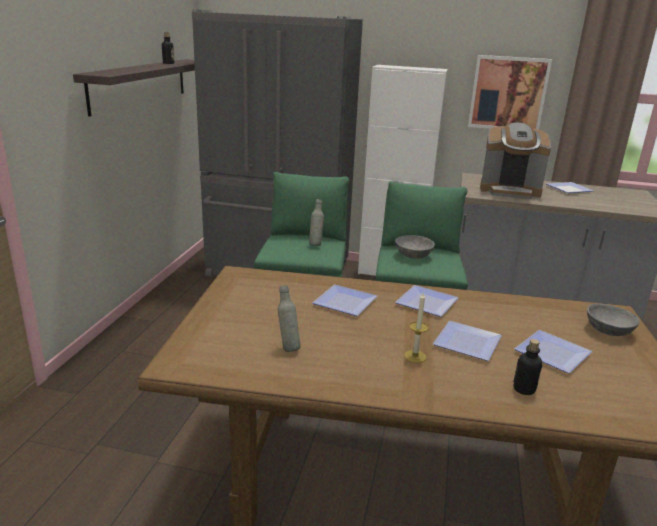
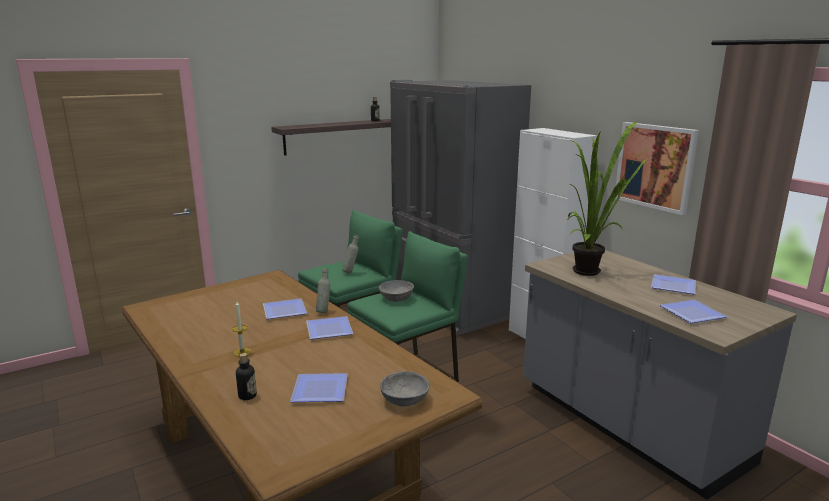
camera: 45 degrees right, 5 degrees down
grey bottle [278,285,300,352] -> grey bottle moved to [316,268,330,313]
plate [433,321,502,361] -> plate moved to [660,300,727,323]
coffee machine [480,123,551,199] -> potted plant [568,122,648,276]

